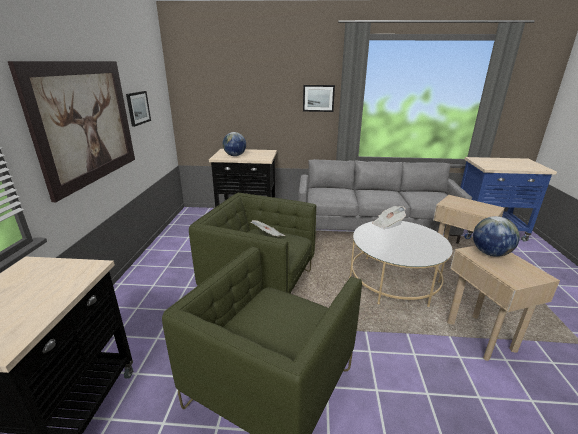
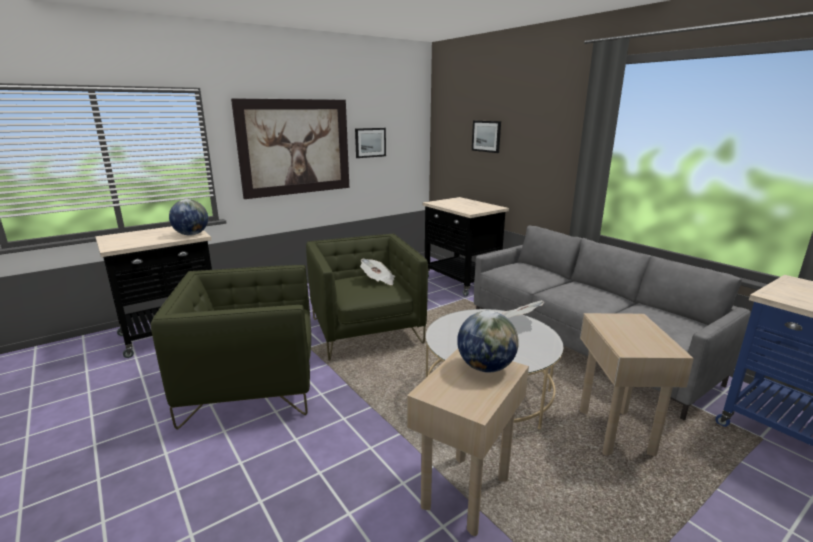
camera: 50 degrees right, 5 degrees down
globe [223,132,246,156] -> globe moved to [169,199,208,236]
picture [303,85,335,112] -> picture moved to [472,121,501,153]

